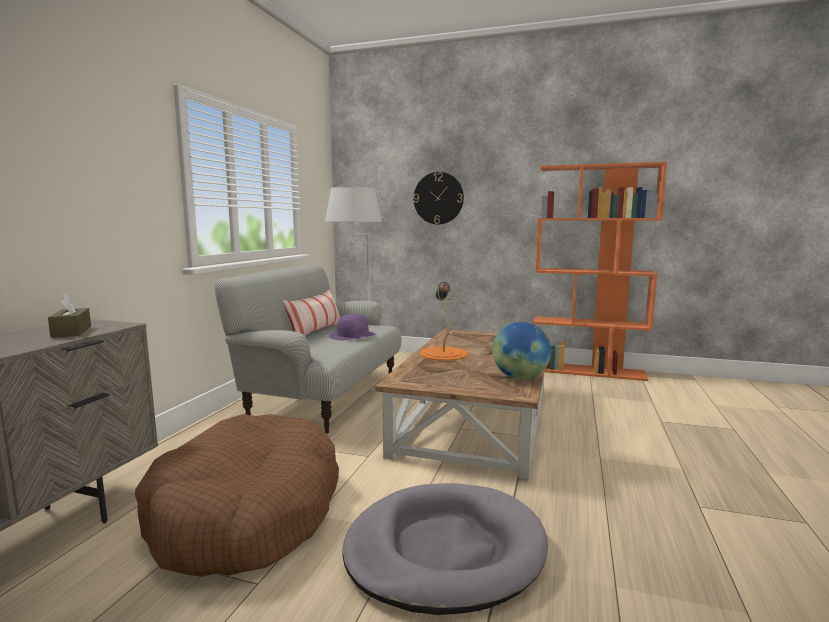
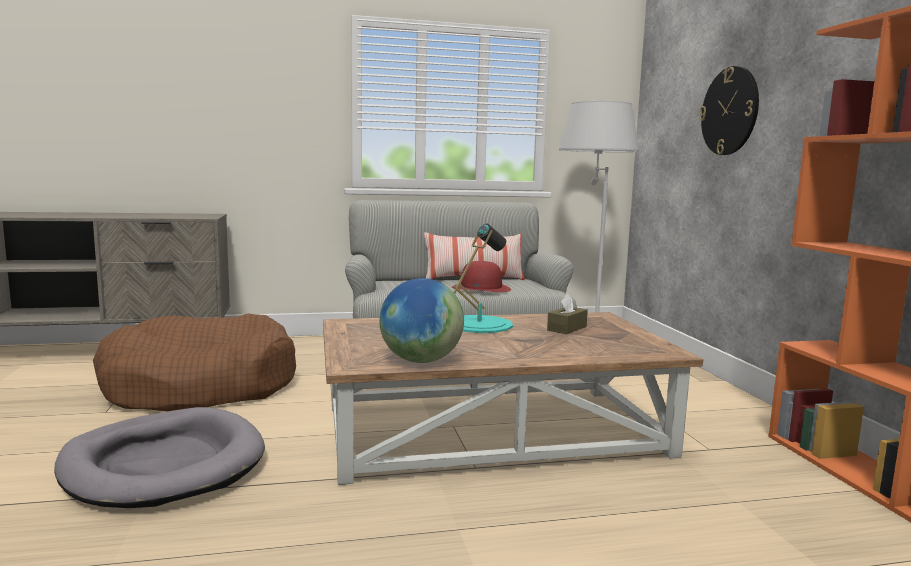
camera: 60 degrees right, 0 degrees up
brown tissue box [48,293,91,338] -> brown tissue box moved to [547,293,588,334]
purple hat [330,314,376,340] -> red hat [452,261,511,292]
orange table lamp [420,282,468,361] -> turquoise table lamp [454,224,513,333]

